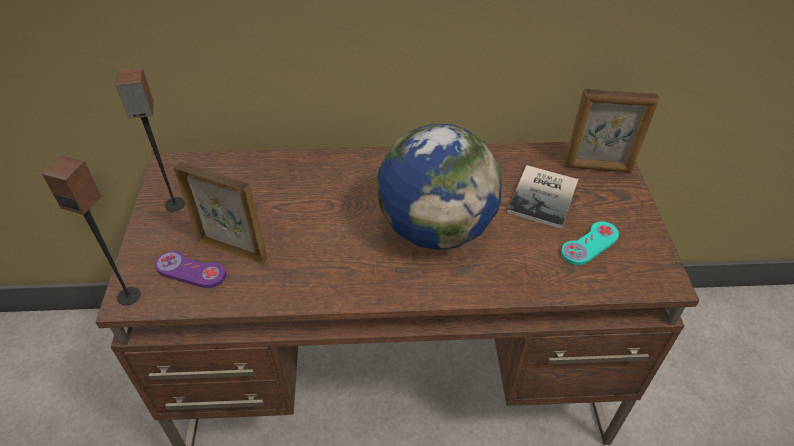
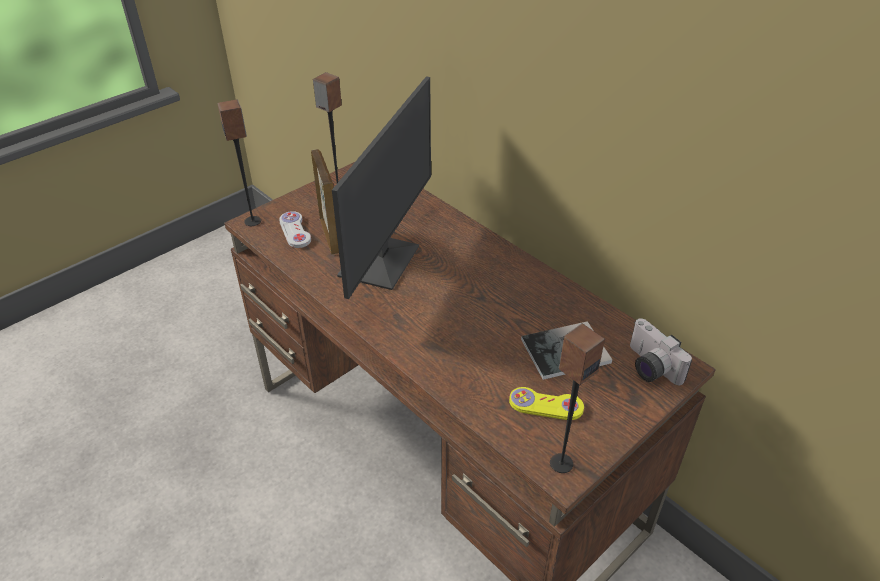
camera: 50 degrees right, 5 degrees down
purple game controller [155,251,226,288] -> white game controller [279,211,311,248]
globe [377,124,502,250] -> none
turquoise game controller [561,221,619,265] -> yellow game controller [509,387,584,420]
picture frame [564,89,659,173] -> camera [630,318,692,385]
none -> monitor [332,76,431,299]
none -> speaker [550,324,605,473]

